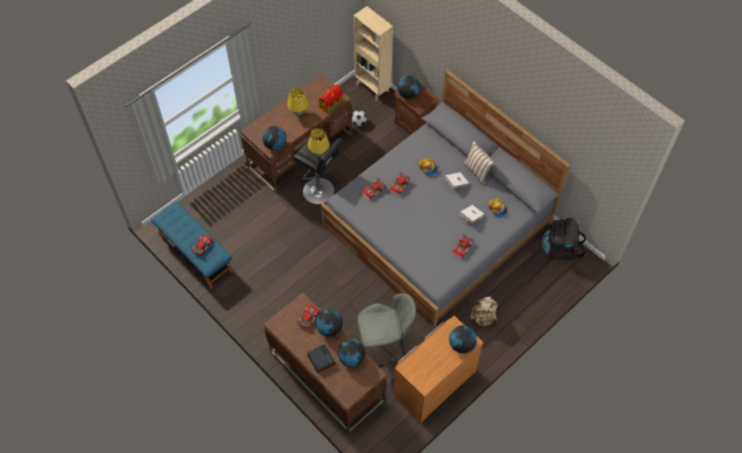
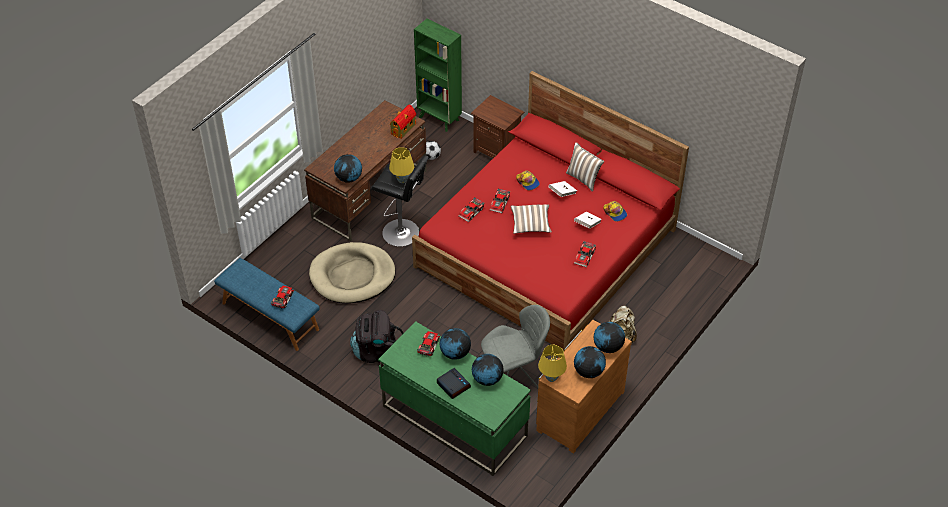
camera: 10 degrees left, 10 degrees down
brown desk [264,292,387,434] -> green desk [378,321,531,476]
yellow table lamp [287,88,308,116] -> yellow table lamp moved to [538,345,567,382]
grey bed [321,70,571,328] -> red bed [412,71,689,351]
beige bookcase [353,6,393,101] -> green bookcase [414,19,462,132]
globe [397,76,420,99] -> globe moved to [574,346,606,378]
black backpack [541,218,586,260] -> black backpack moved to [350,310,403,363]
none -> beige dog bed [309,242,395,303]
none -> pillow [510,205,552,234]

